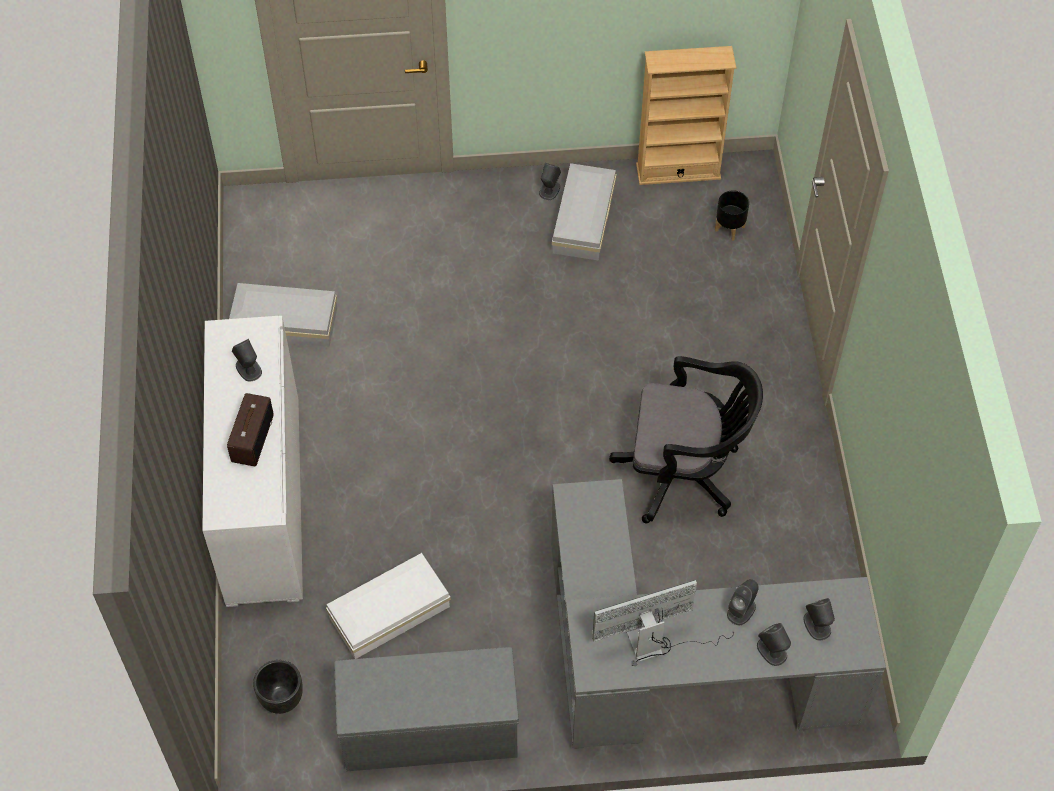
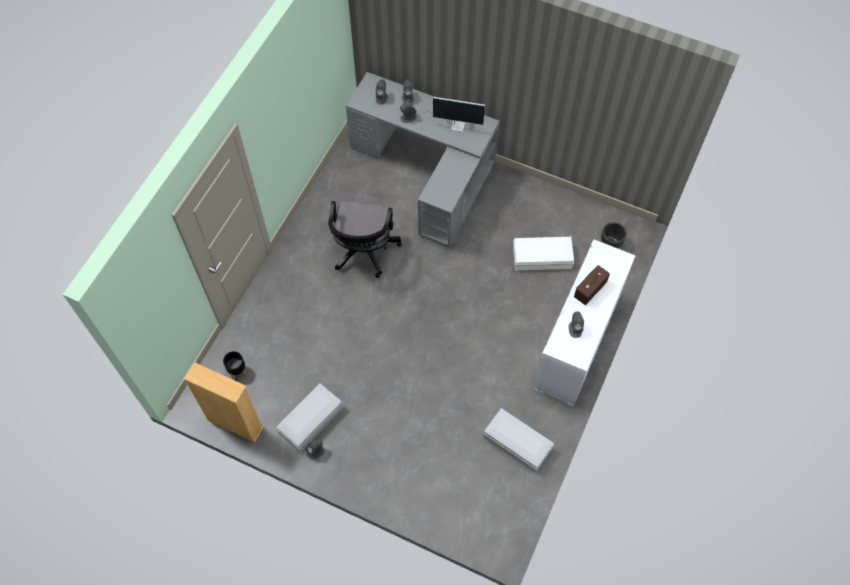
camera: 150 degrees left, 5 degrees up
grey bench [334,647,519,771] -> none
black office chair [609,356,763,523] -> black office chair turned 120 degrees counterclockwise [328,201,402,278]

